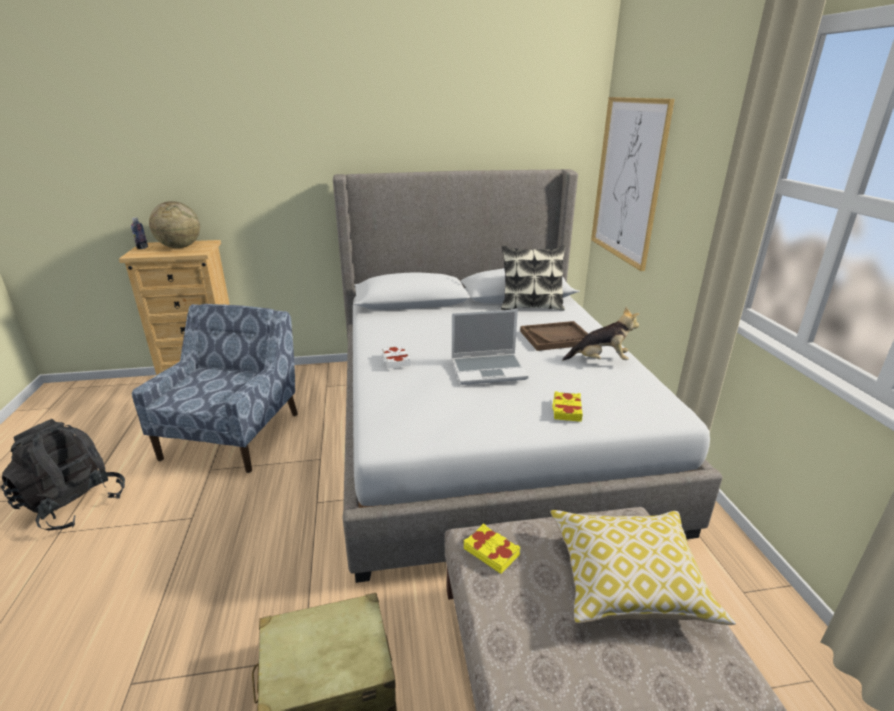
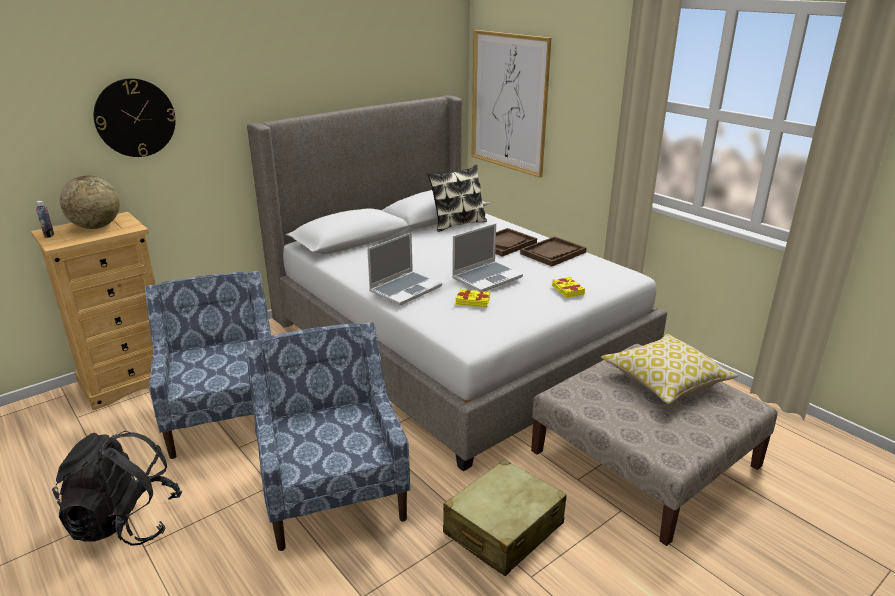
camera: 30 degrees left, 0 degrees up
white book [382,345,411,369] -> laptop [367,232,442,305]
yellow book [464,524,520,574] -> yellow book moved to [456,289,490,307]
plush toy [562,307,640,361] -> brown tray [520,236,587,266]
none -> wall clock [94,78,176,157]
none -> blue armchair [245,322,410,551]

